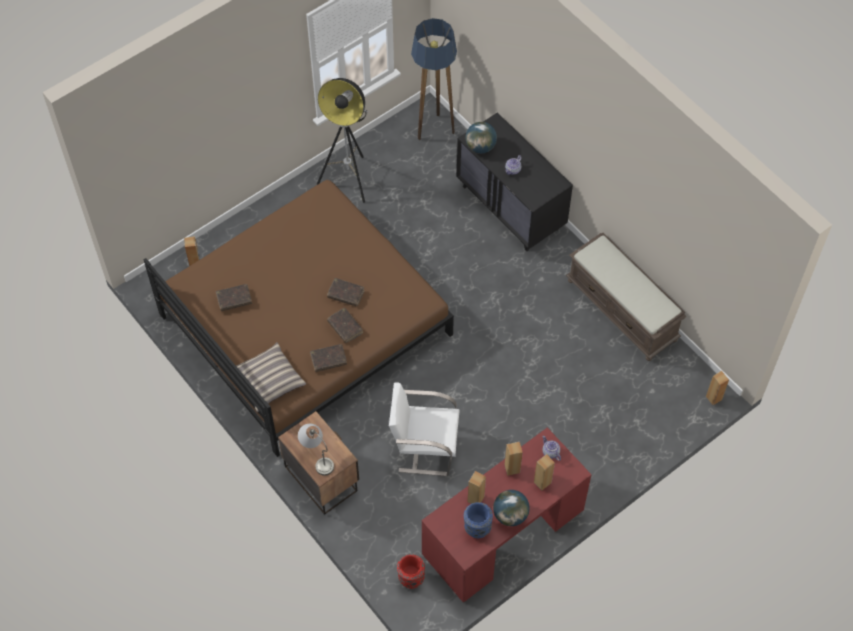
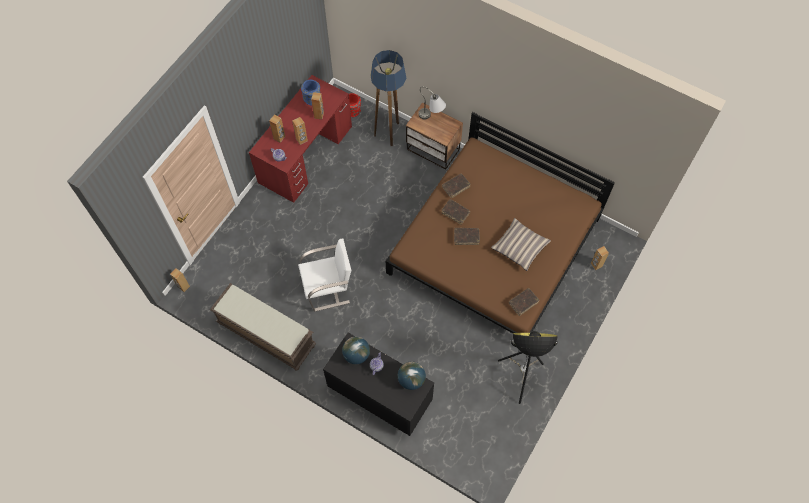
camera: 160 degrees right, 5 degrees up
brown book [216,284,252,311] -> brown book moved to [509,288,540,316]
pillow [236,342,306,412] -> pillow moved to [491,218,551,271]
white chair [389,382,460,476] -> white chair moved to [298,238,352,312]
floor lamp [411,18,457,140] -> floor lamp moved to [370,50,406,146]
globe [493,490,530,526] -> globe moved to [342,337,370,364]

